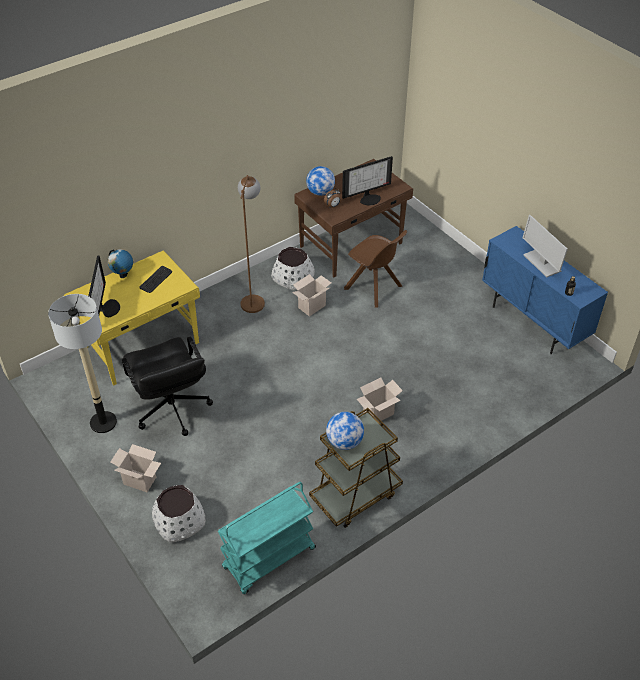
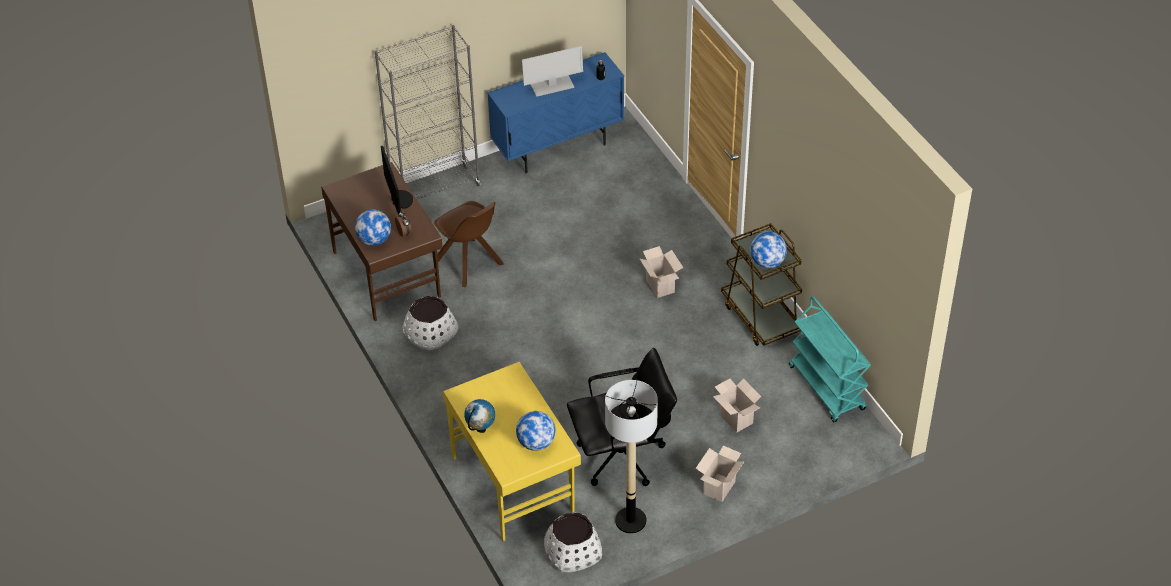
camera: 80 degrees left, 0 degrees up
monitor [88,256,120,317] -> globe [516,411,556,451]
keyboard [140,266,172,293] -> none
white planter [152,485,206,542] -> white planter moved to [544,513,602,572]
brown floor lamp [238,175,265,313] -> none
cardboard box [292,274,331,316] -> cardboard box moved to [713,378,761,433]
brown chair [344,230,407,308] -> brown chair turned 90 degrees clockwise [434,201,503,287]
none -> grey bookcase [374,25,481,199]

